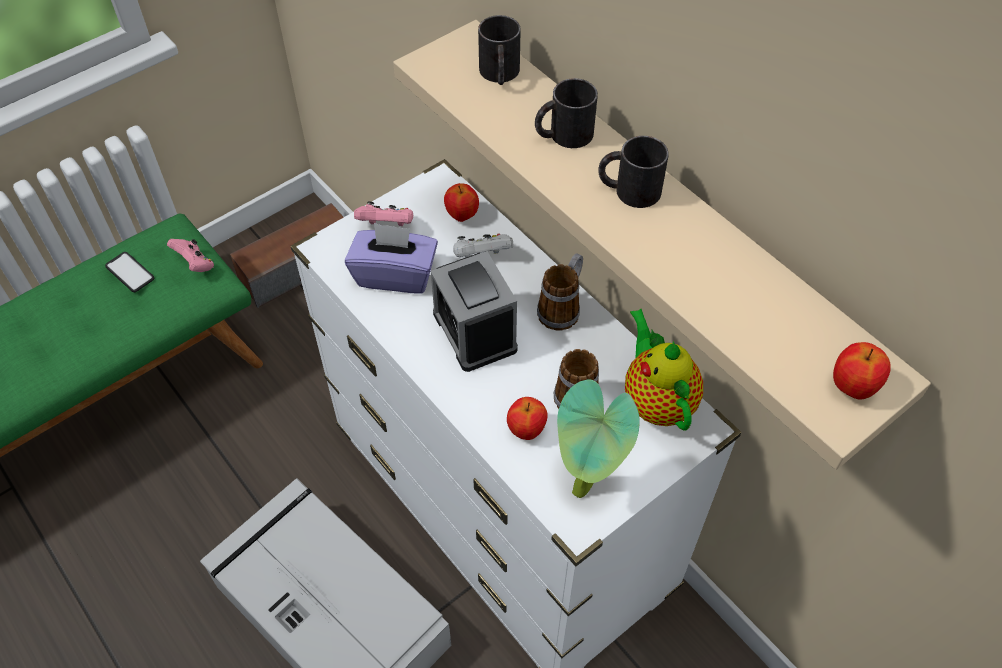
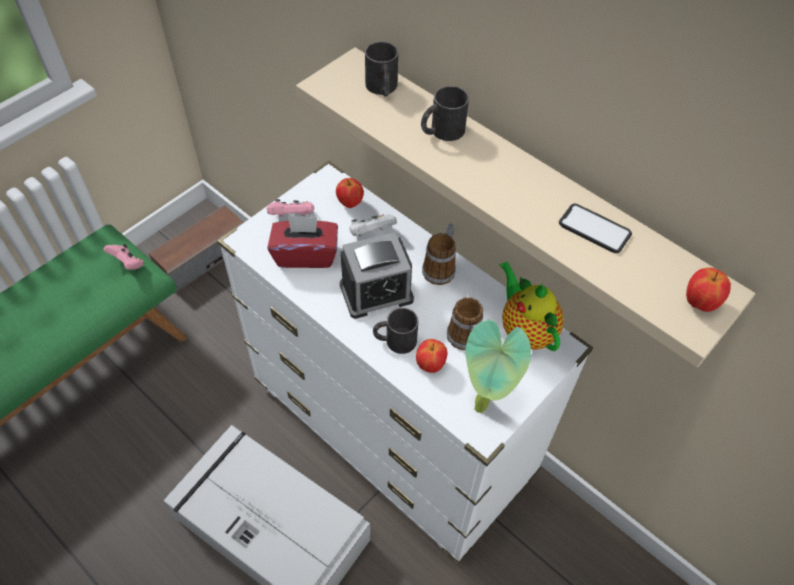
camera: 10 degrees left, 0 degrees up
phone [105,252,154,292] -> phone moved to [559,204,632,253]
purple tissue box [345,223,438,294] -> red tissue box [268,215,338,268]
alarm clock [431,251,518,372] -> alarm clock turned 75 degrees counterclockwise [340,232,414,319]
black mug [598,136,669,208] -> black mug moved to [373,308,418,354]

